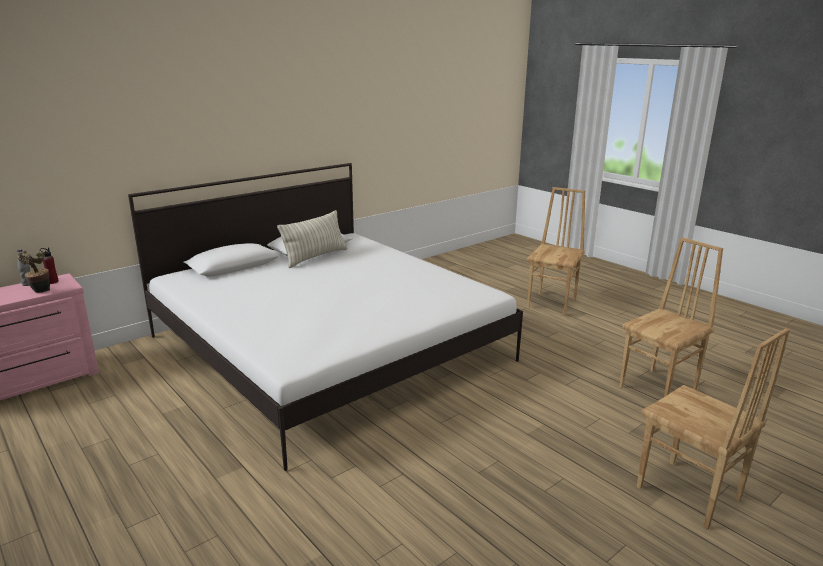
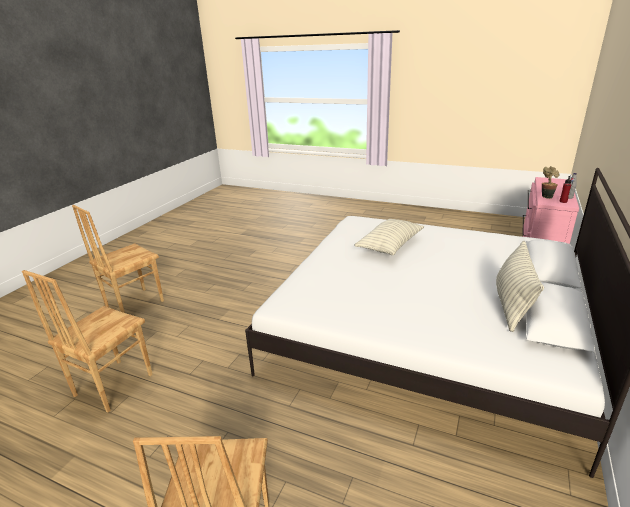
camera: 155 degrees right, 5 degrees up
brown chair [637,328,790,530] -> brown chair turned 75 degrees counterclockwise [72,205,164,313]
none -> pillow [355,219,424,255]

